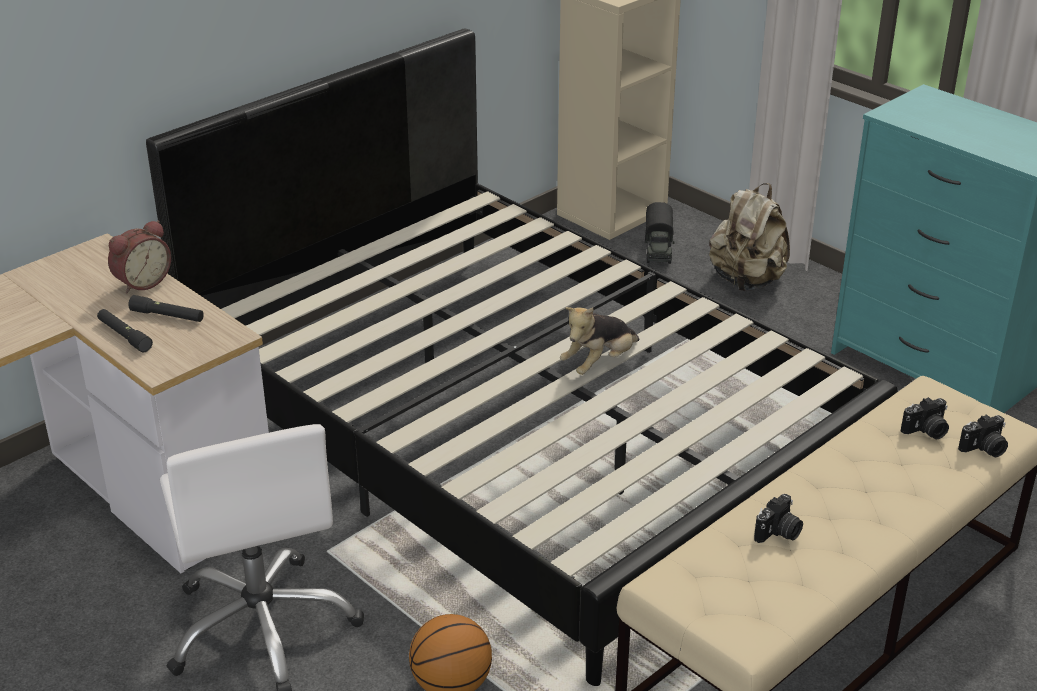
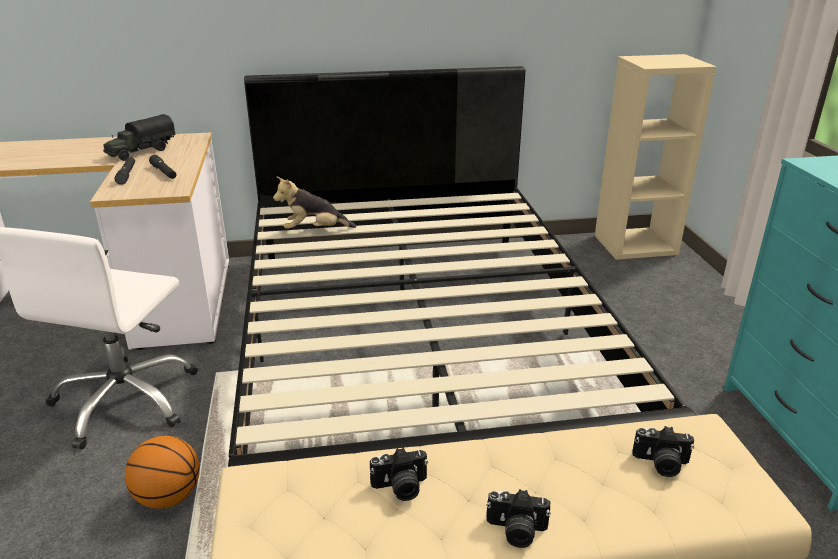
camera: 35 degrees right, 5 degrees down
alarm clock [108,220,171,294] -> none
plush toy [560,307,640,375] -> plush toy moved to [273,177,356,229]
toy truck [645,202,675,264] -> toy truck moved to [103,114,175,161]
beige backpack [709,183,790,291] -> none
camera [958,414,1008,457] -> camera moved to [486,489,551,548]

